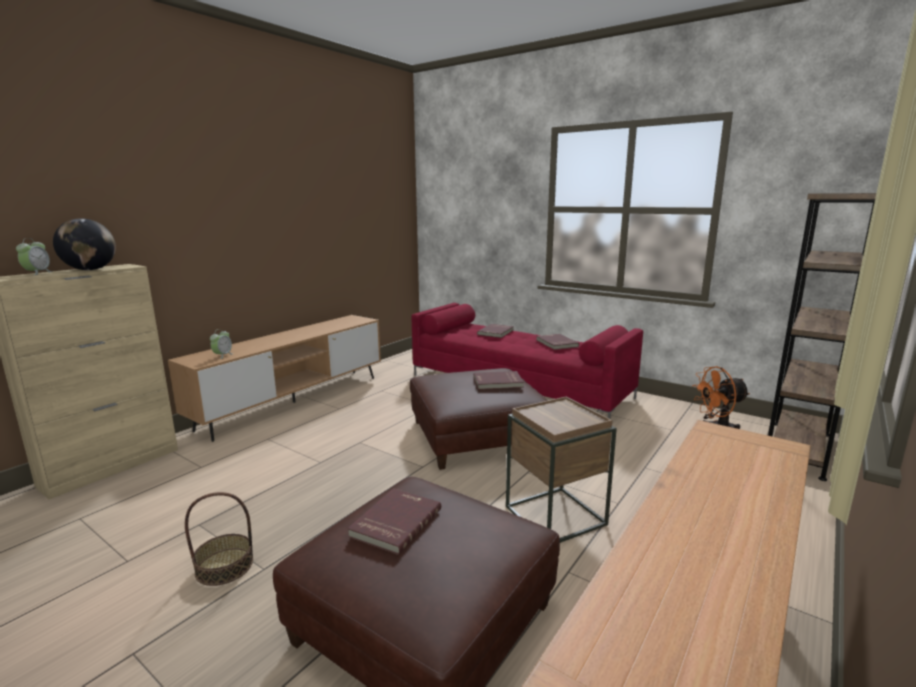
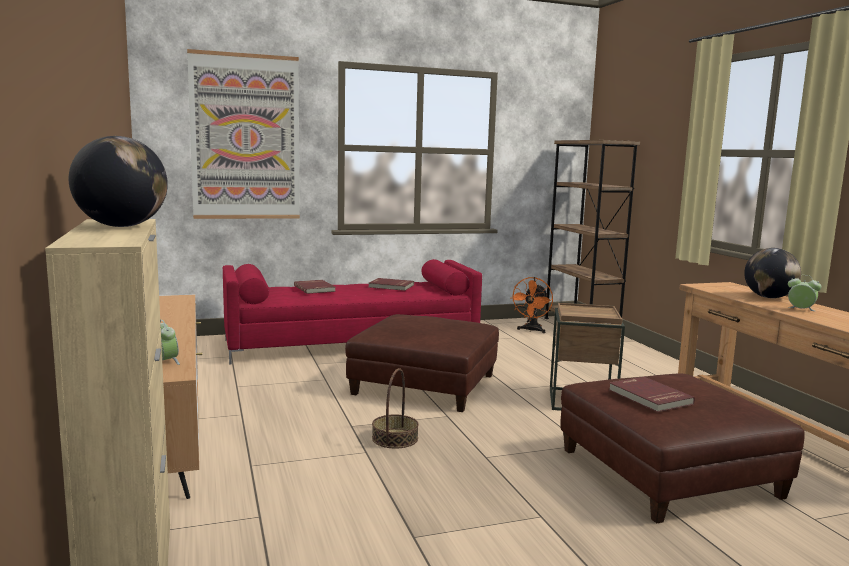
camera: 55 degrees left, 5 degrees down
alarm clock [16,238,52,275] -> alarm clock moved to [788,275,821,311]
basket [185,492,253,586] -> basket moved to [372,368,419,448]
red book [474,371,524,389] -> none
none -> picture [187,49,300,219]
none -> globe [744,248,801,298]

